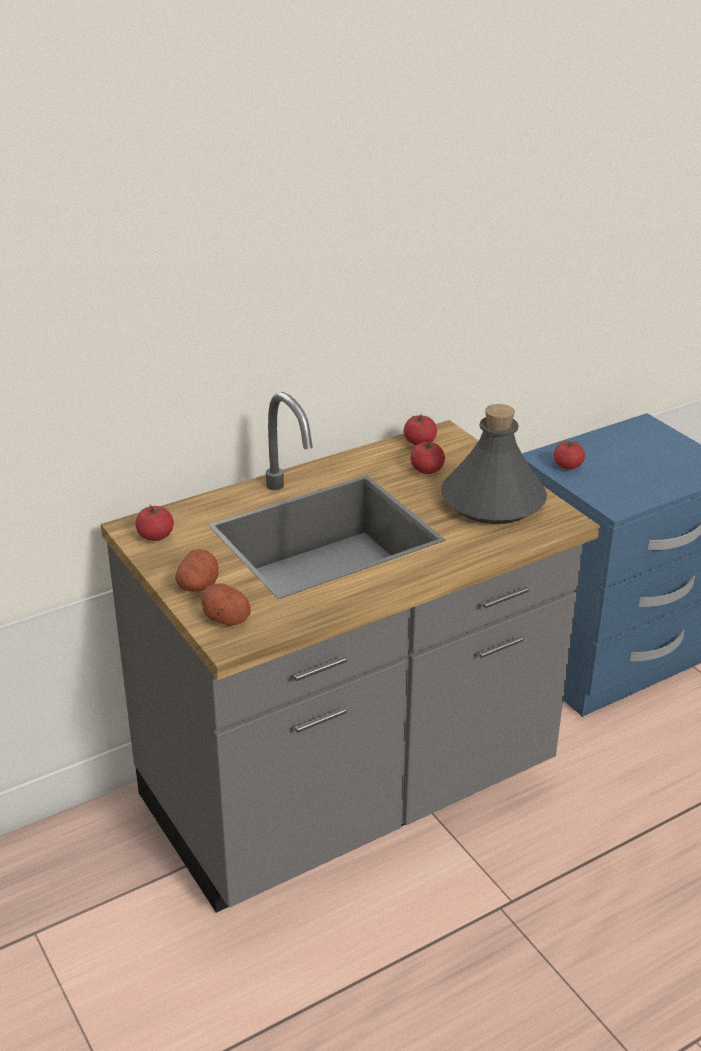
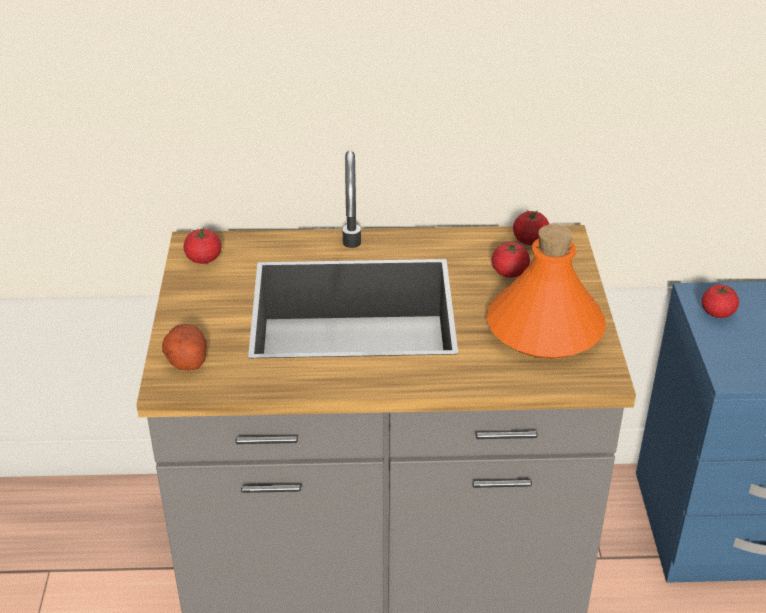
camera: 30 degrees right, 5 degrees up
potato [175,549,219,592] -> none
grey bottle [441,404,547,524] -> orange bottle [487,224,606,359]

